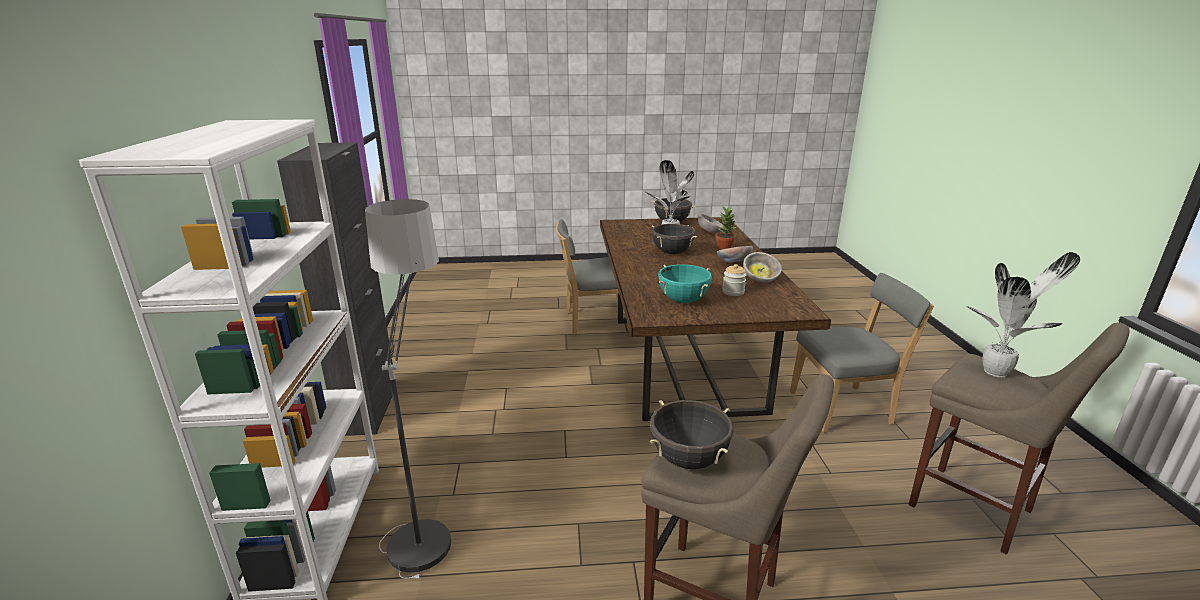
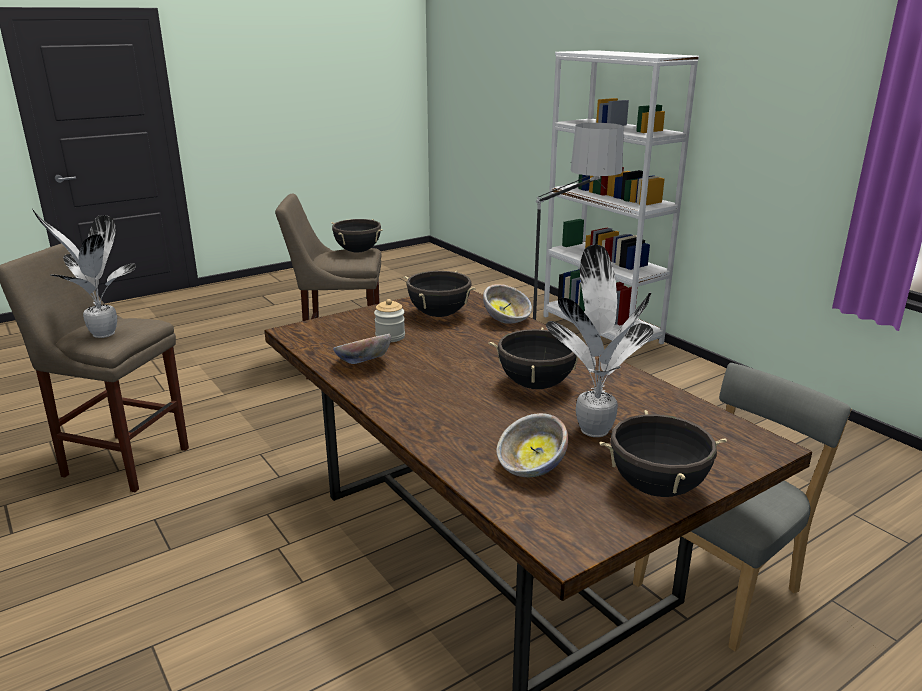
camera: 150 degrees right, 0 degrees up
black cabinet [277,142,393,436] -> none
turquoise cooking pot [658,264,712,303] -> black cooking pot [404,271,476,317]
potted plant [715,206,737,249] -> none
bowl [717,246,753,263] -> bowl moved to [483,284,532,324]
grey chair [790,273,934,433] -> none

